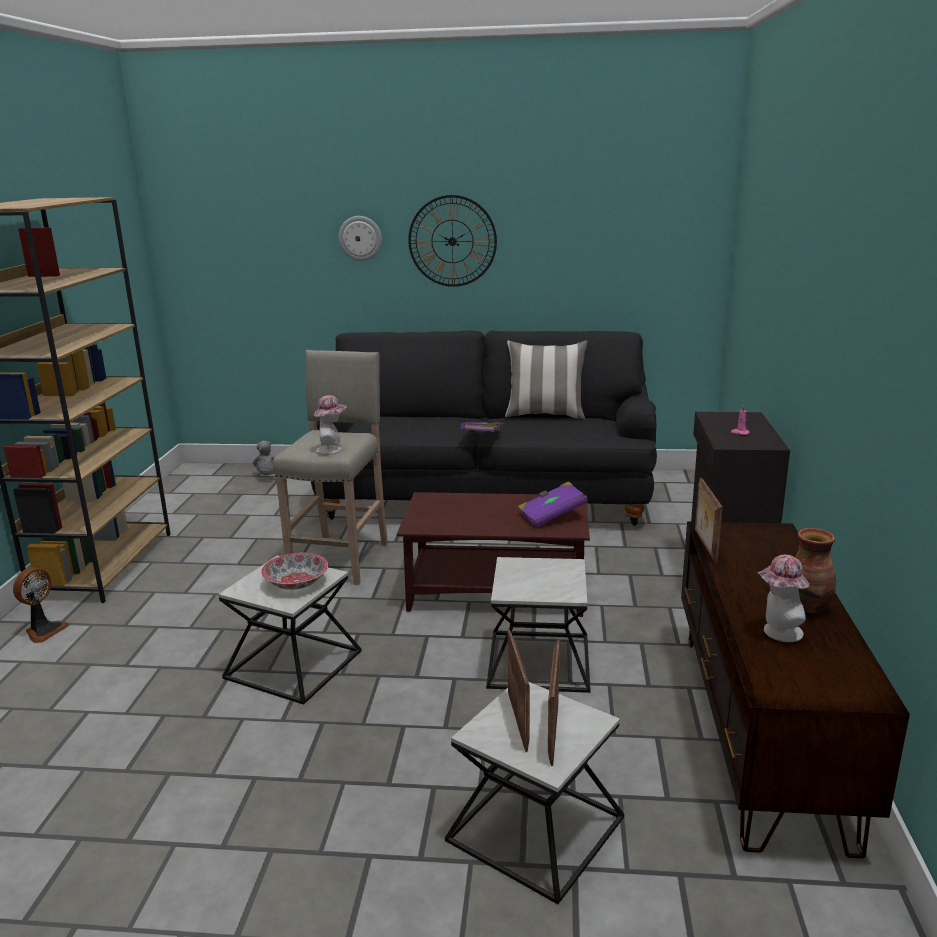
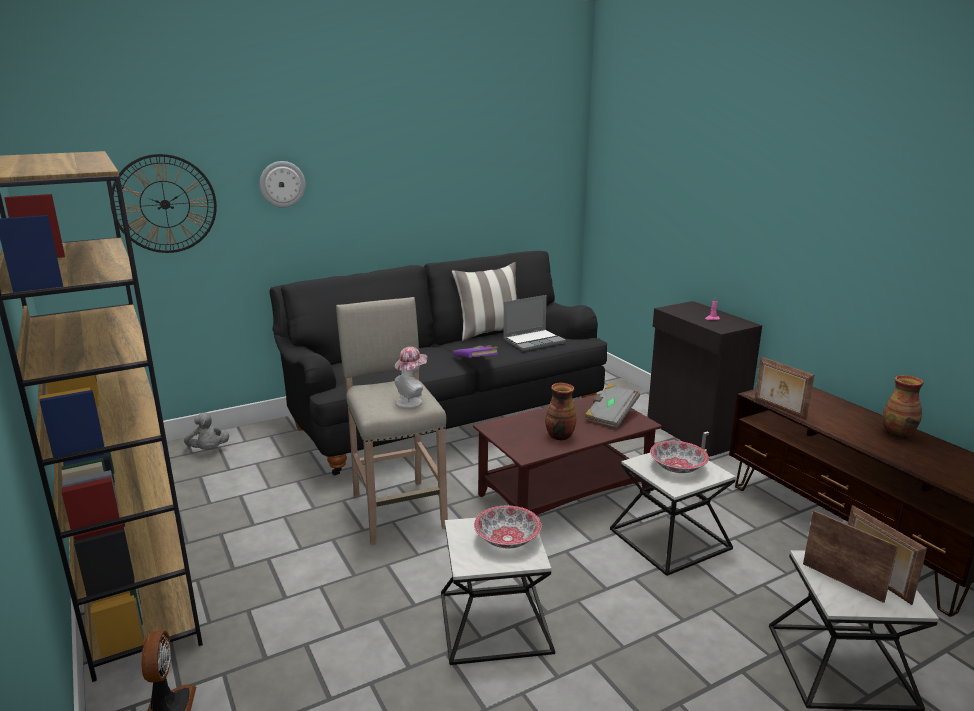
camera: 35 degrees left, 0 degrees up
wall clock [408,195,497,287] -> wall clock moved to [110,154,217,253]
purple book [518,481,588,527] -> grey book [585,384,640,428]
hat [758,555,810,642] -> none
none -> laptop [503,295,566,351]
none -> vase [545,383,577,441]
none -> bowl [650,441,709,473]

